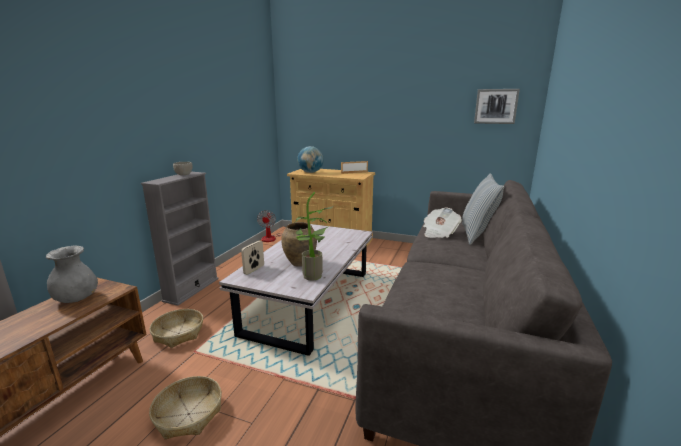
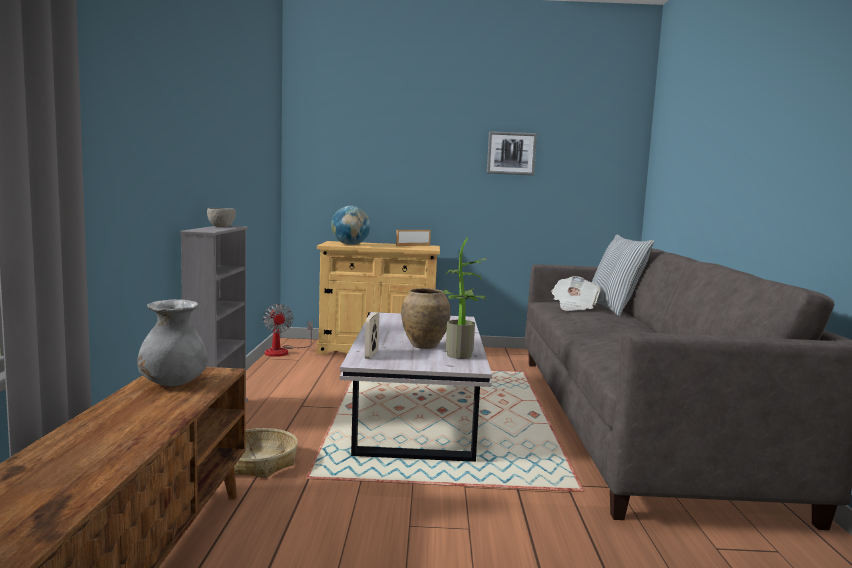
camera: 20 degrees left, 10 degrees down
basket [149,376,222,439] -> none
picture [474,89,520,124] -> picture moved to [487,131,537,175]

